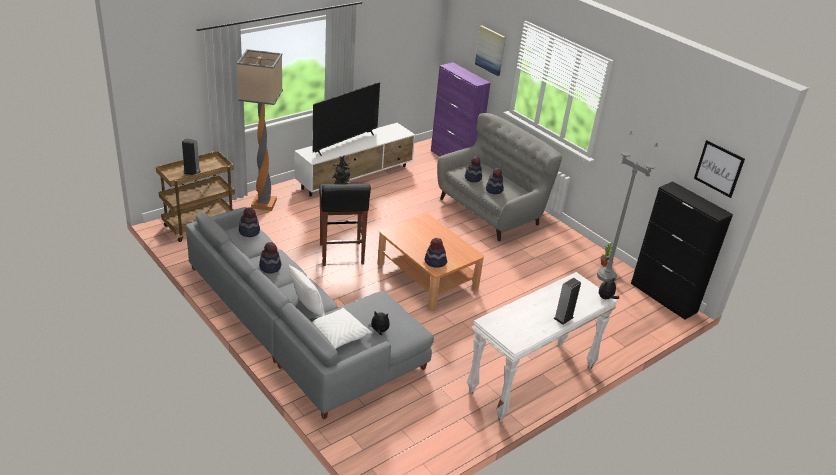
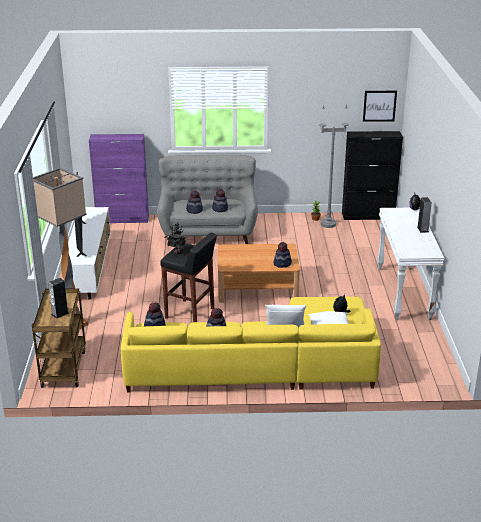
camera: 50 degrees left, 5 degrees down
grey sofa [185,207,434,419] -> yellow sofa [121,297,381,392]
picture [475,26,505,76] -> none

